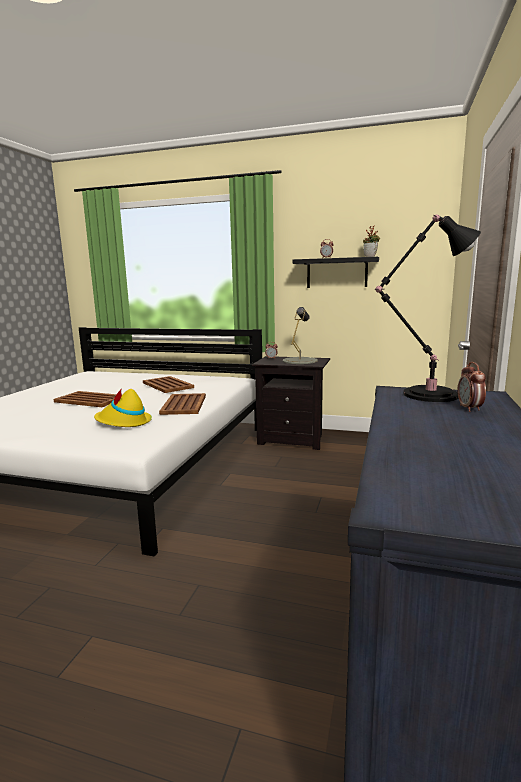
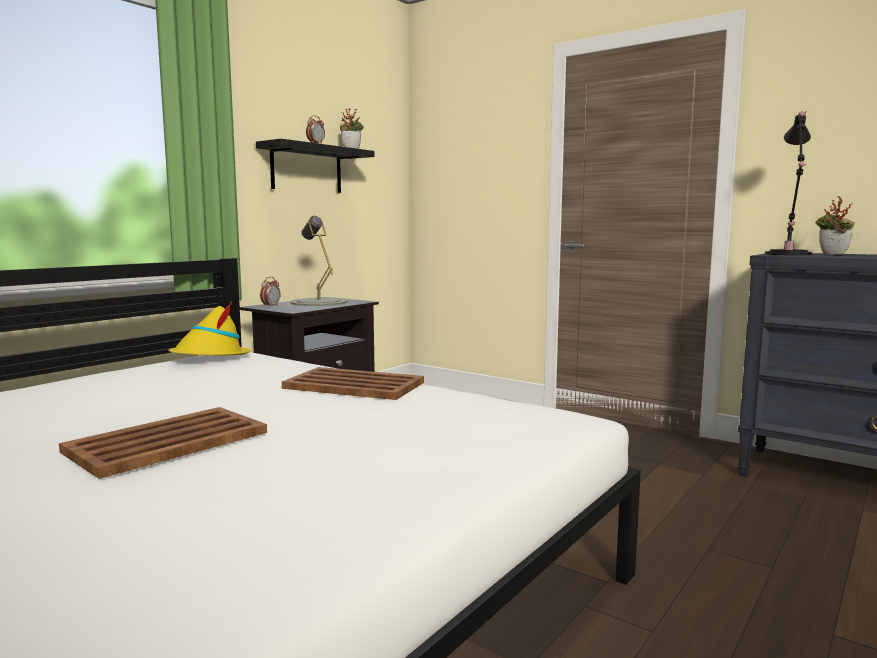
camera: 70 degrees left, 5 degrees down
yellow hat [94,388,152,427] -> yellow hat moved to [168,301,251,355]
brown tray [143,376,194,393] -> none
alarm clock [457,362,486,412] -> potted plant [815,196,855,255]

